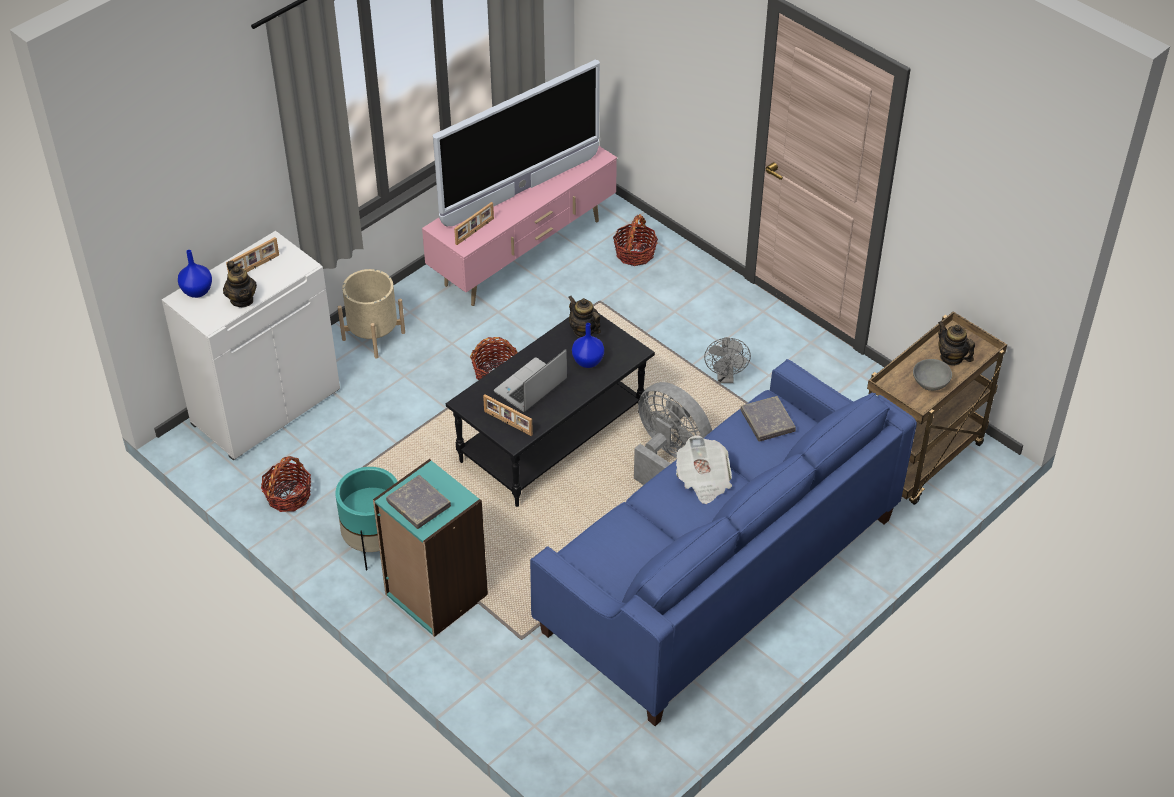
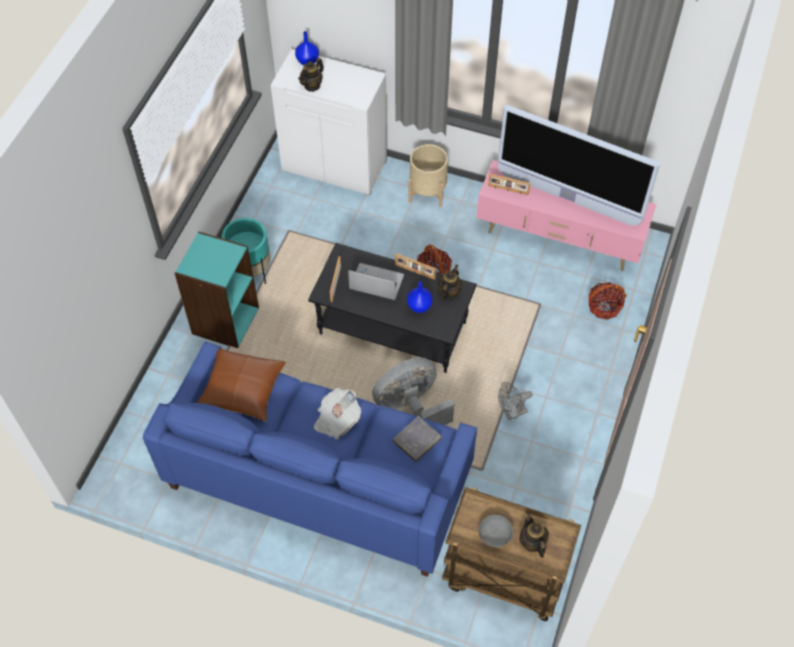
camera: 65 degrees right, 10 degrees up
picture frame [226,237,279,273] -> picture frame moved to [395,254,436,280]
basket [261,456,311,512] -> none
grey book [386,475,451,529] -> none
grey fan [634,382,712,485] -> grey fan turned 135 degrees counterclockwise [372,357,454,425]
teapot [938,321,975,366] -> teapot turned 45 degrees counterclockwise [519,512,549,558]
none -> brown pillow [197,348,286,421]

